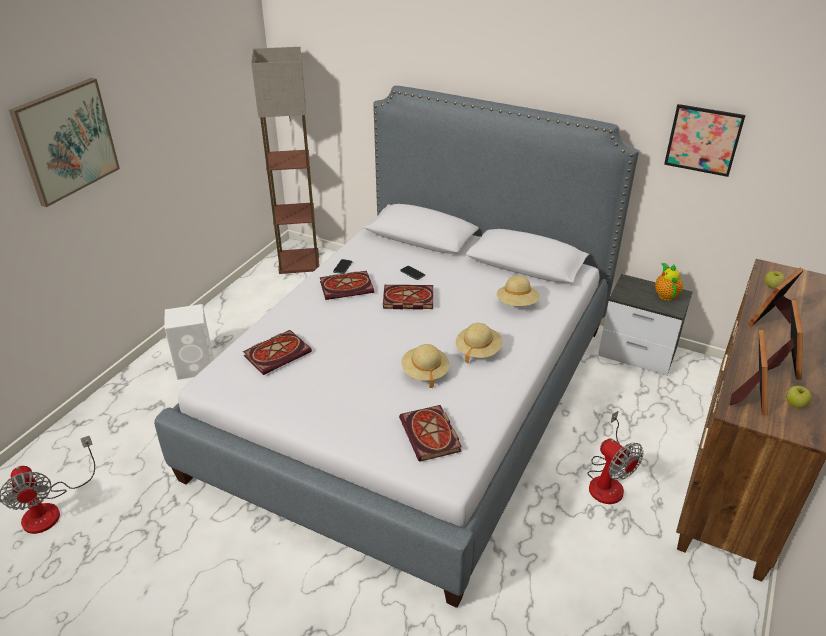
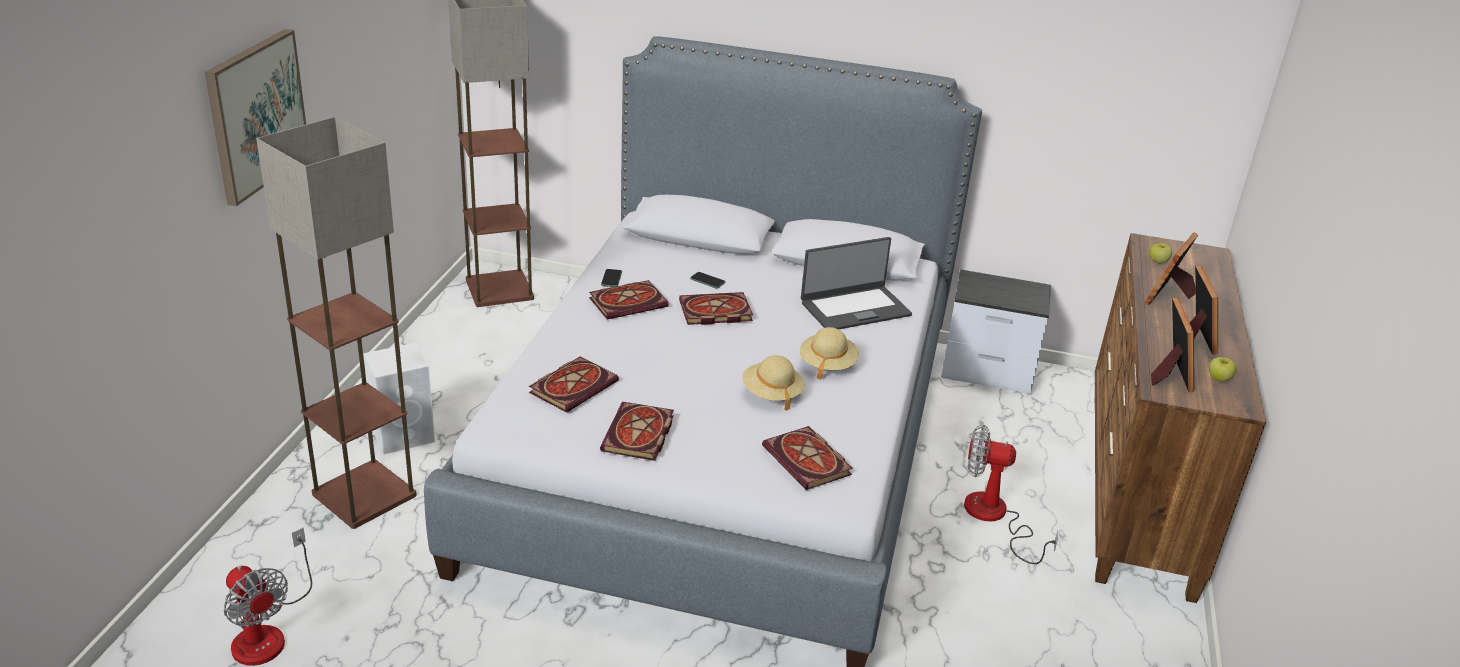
camera: 15 degrees left, 5 degrees down
beige hat [497,276,540,306] -> laptop [801,237,912,329]
fan [587,411,643,504] -> fan turned 150 degrees clockwise [964,425,1058,564]
teapot [655,263,683,301] -> none
picture [664,104,746,177] -> none
none -> floor lamp [256,117,417,529]
none -> book [600,402,674,461]

